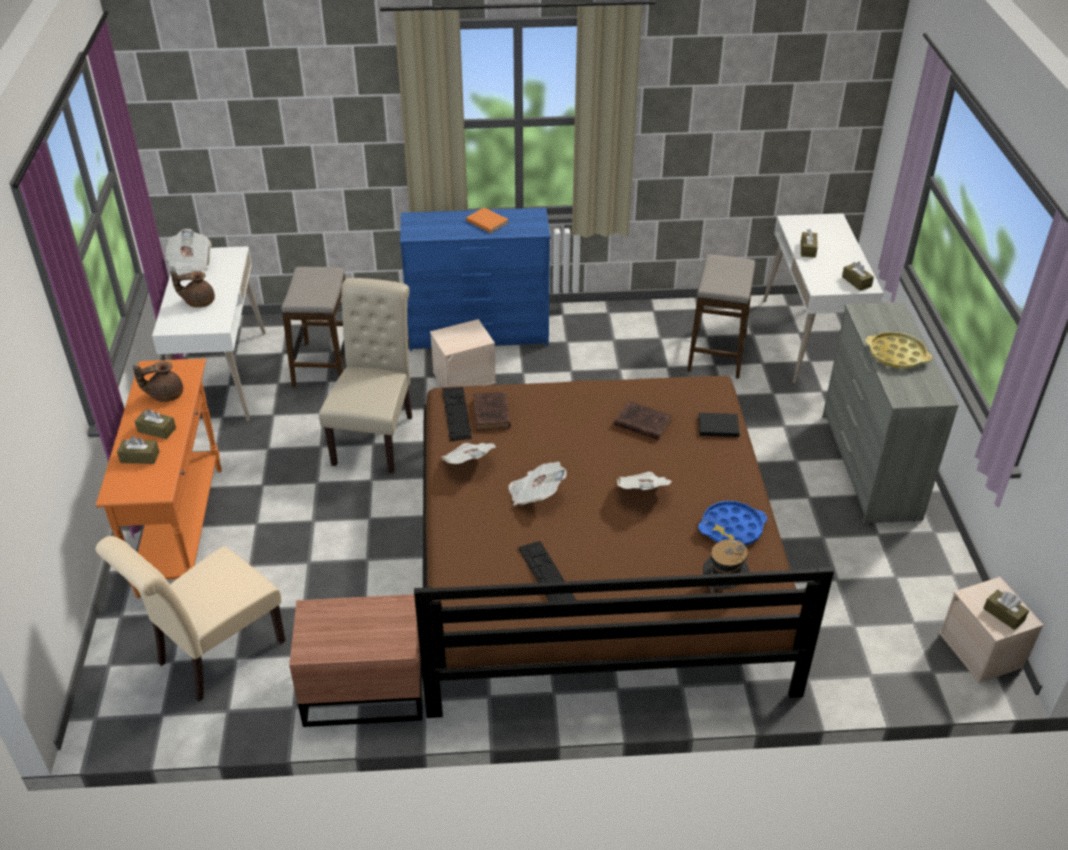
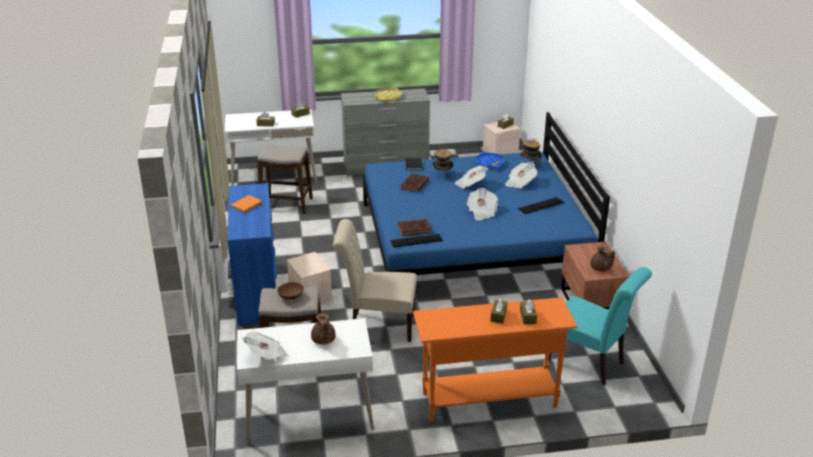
camera: 95 degrees left, 10 degrees down
beige chair [96,536,285,702] -> turquoise chair [548,267,652,386]
brown teapot [133,361,183,402] -> brown teapot moved to [591,246,615,272]
brown bed [414,376,834,718] -> blue bed [363,112,610,275]
newspaper [441,443,496,464] -> newspaper moved to [505,162,538,189]
none -> brown bowl [277,282,304,300]
none -> hat [432,149,453,171]

